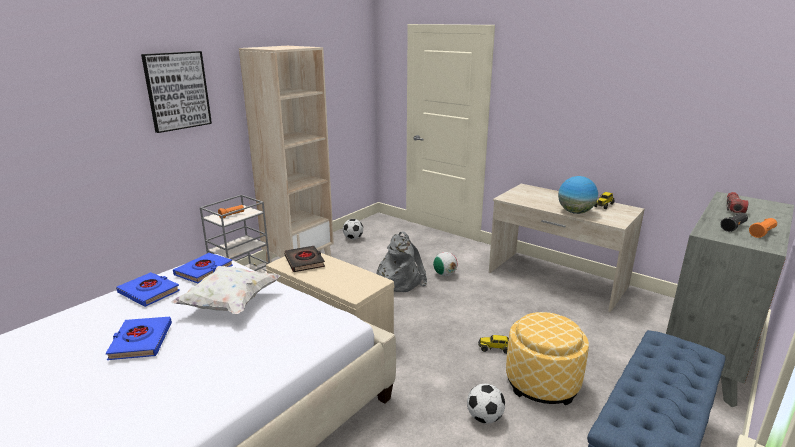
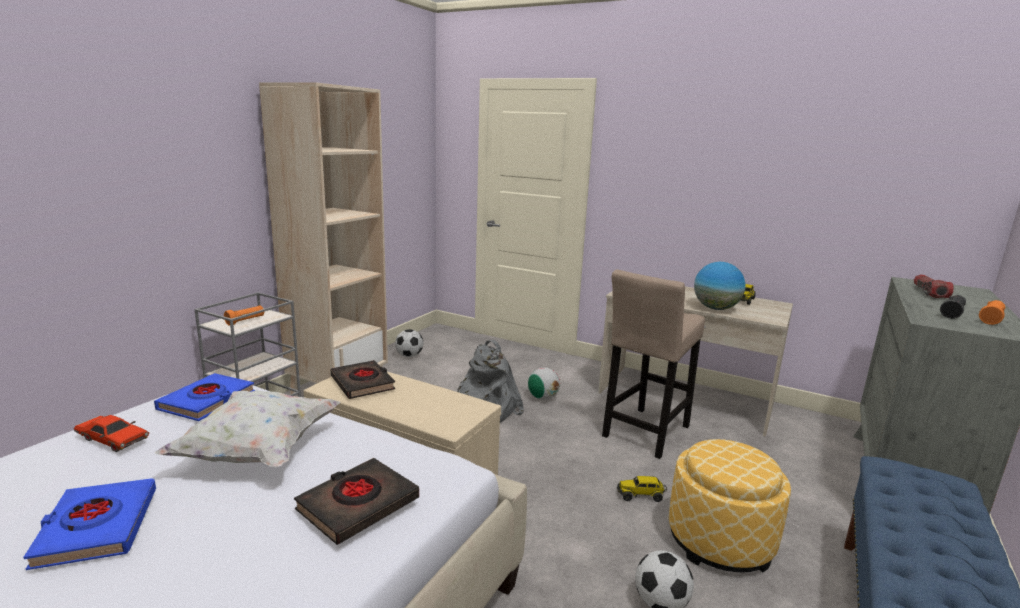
camera: 10 degrees left, 5 degrees down
blue book [116,272,180,307] -> red toy car [74,415,149,452]
picture [141,51,212,133] -> none
none -> black book [294,458,419,545]
none -> beige stool [602,270,705,459]

